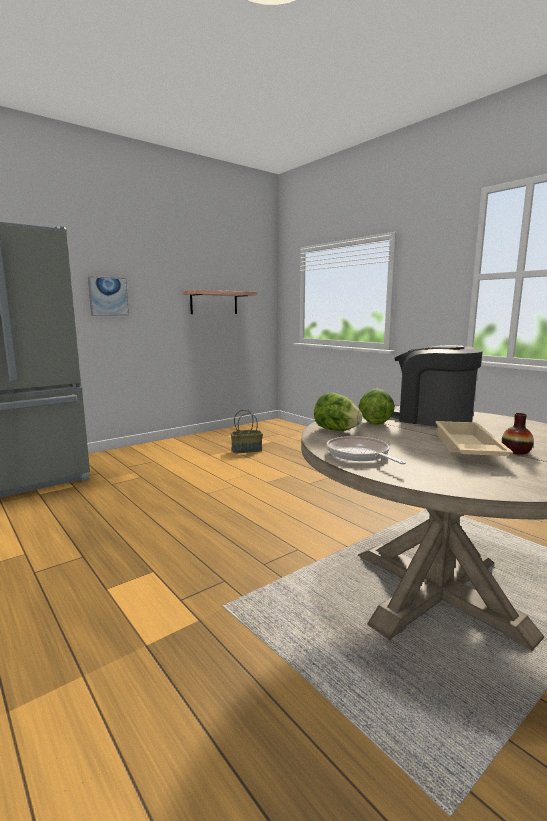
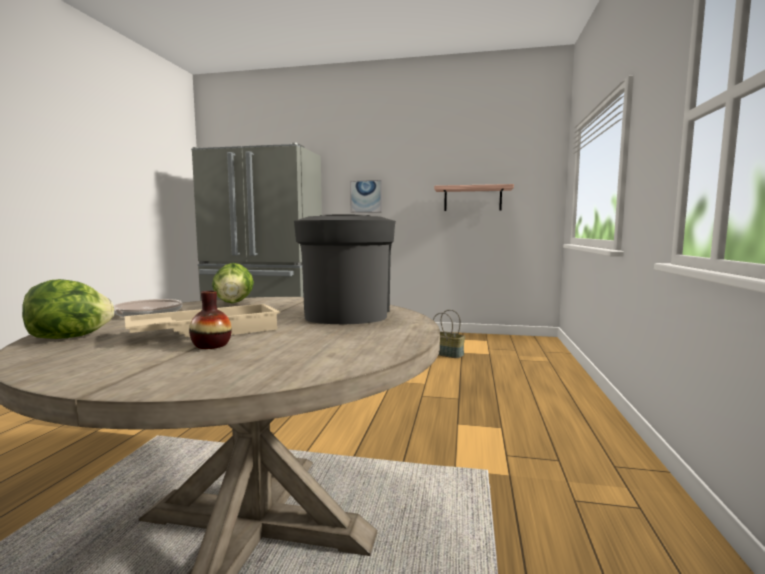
camera: 50 degrees right, 5 degrees down
lettuce [359,388,395,425] -> lettuce moved to [22,279,114,339]

